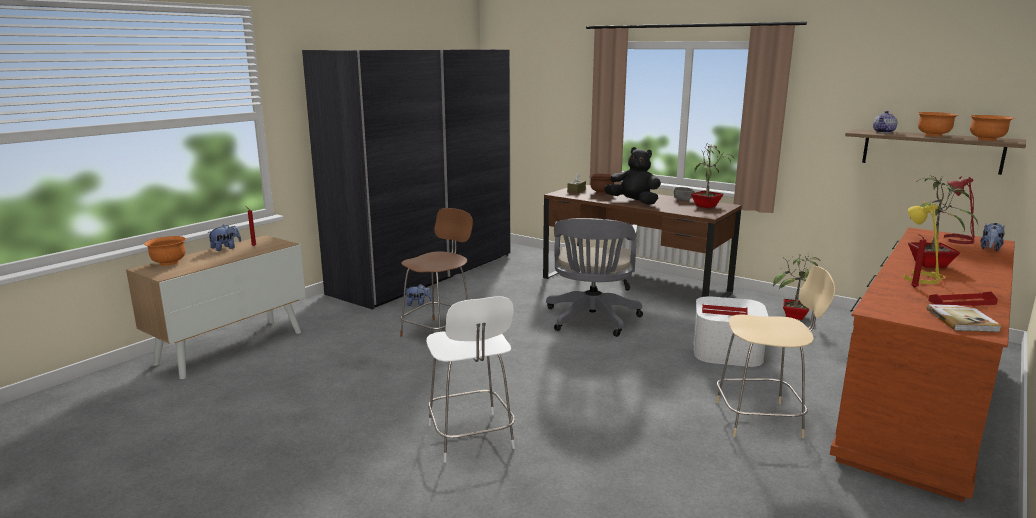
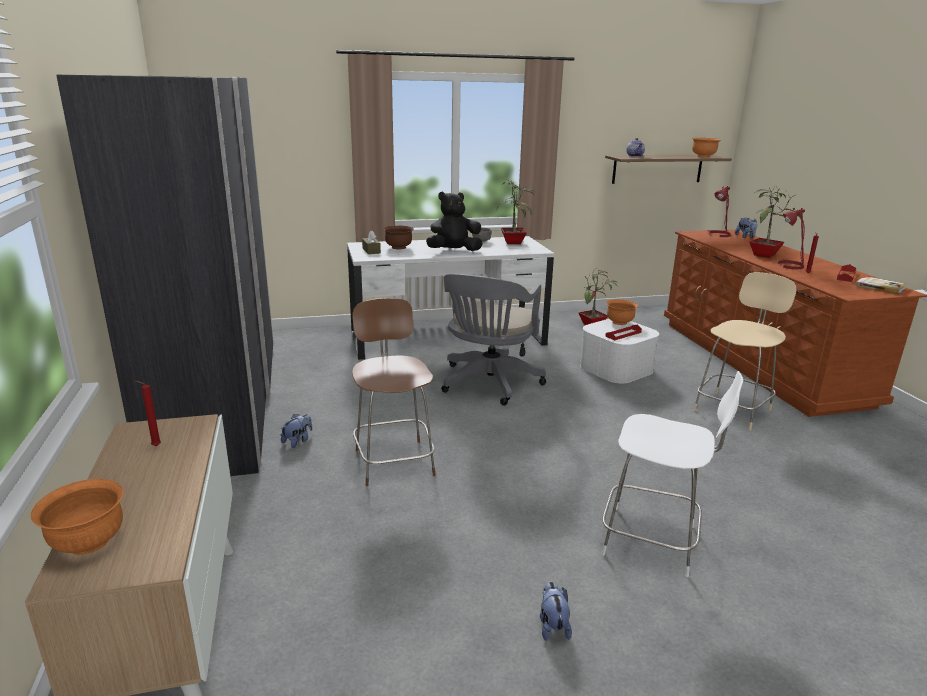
camera: 50 degrees left, 5 degrees up
plush toy [207,224,241,251] -> plush toy moved to [540,582,572,641]
brown desk [543,185,742,298] -> white desk [347,236,554,360]
grey office chair [546,218,643,337] -> grey office chair turned 60 degrees clockwise [441,274,546,406]
yellow table lamp [903,202,945,284] -> red table lamp [778,208,805,269]
orange bowl [918,112,958,137] -> orange bowl moved to [606,299,638,325]

